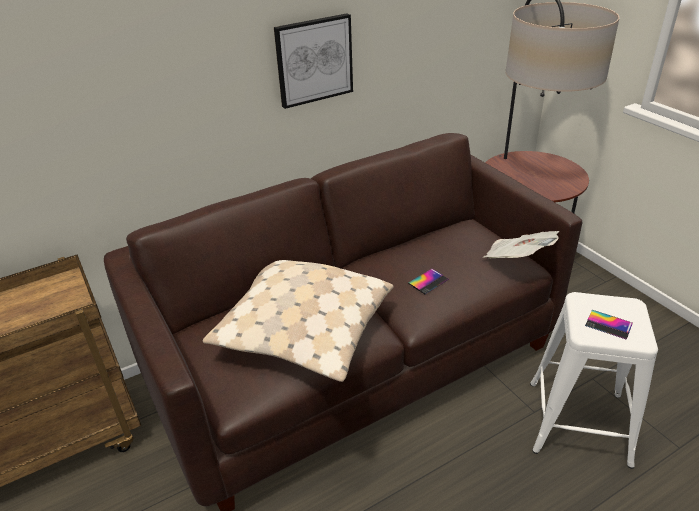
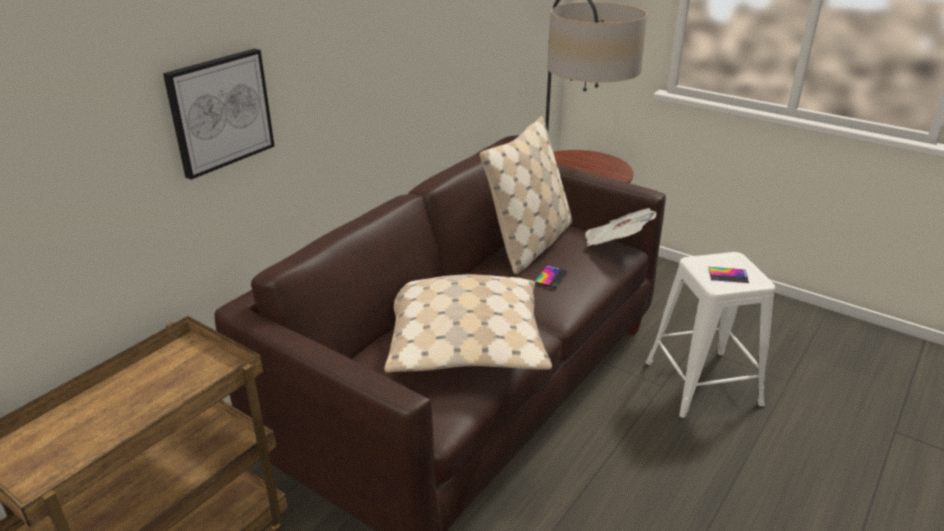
camera: 25 degrees left, 5 degrees down
picture [274,13,353,109] -> picture moved to [163,49,275,180]
none -> beige pillow [480,116,572,274]

